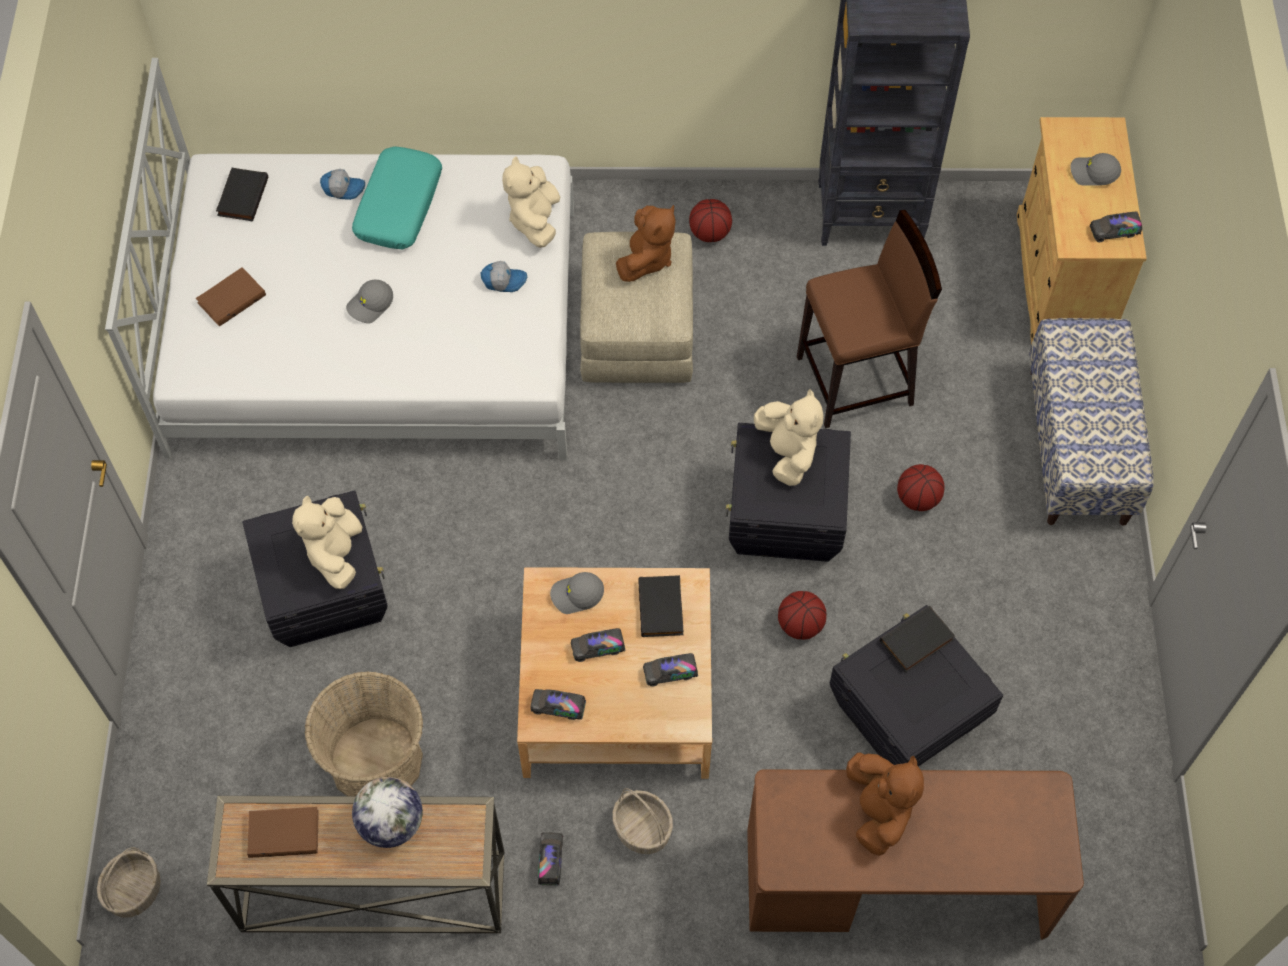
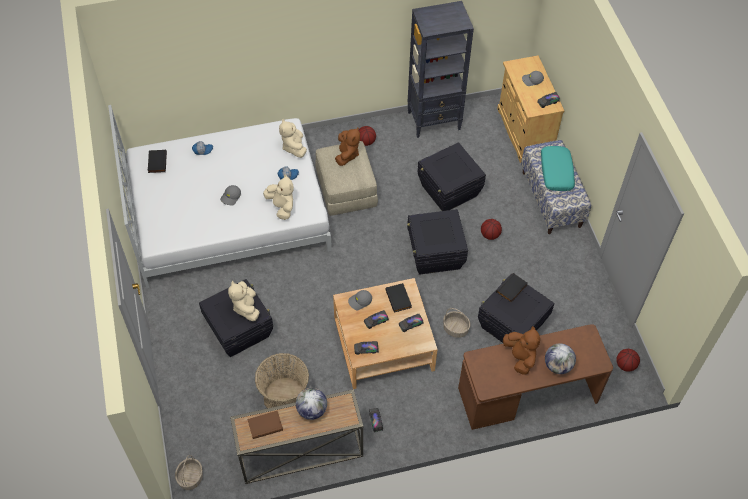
camera: 15 degrees left, 5 degrees down
brown book [196,267,266,327] -> none
turquoise pillow [352,146,442,249] -> turquoise pillow moved to [541,146,575,191]
basket [612,788,673,854] -> basket moved to [443,308,470,338]
beige plush toy [754,389,824,486] -> beige plush toy moved to [263,174,294,220]
basketball [778,591,826,640] -> basketball moved to [616,349,640,372]
brown stool [797,210,942,428] -> black storage box [417,142,486,211]
none -> globe [545,343,576,374]

